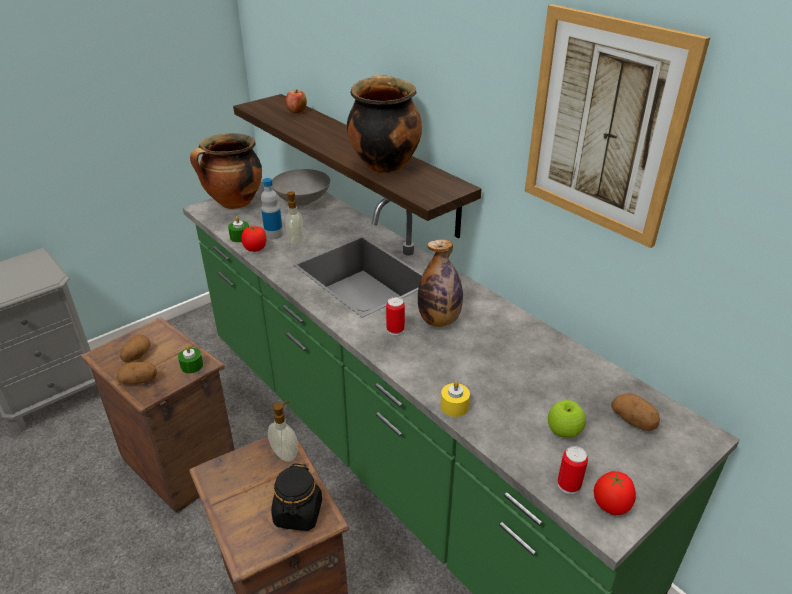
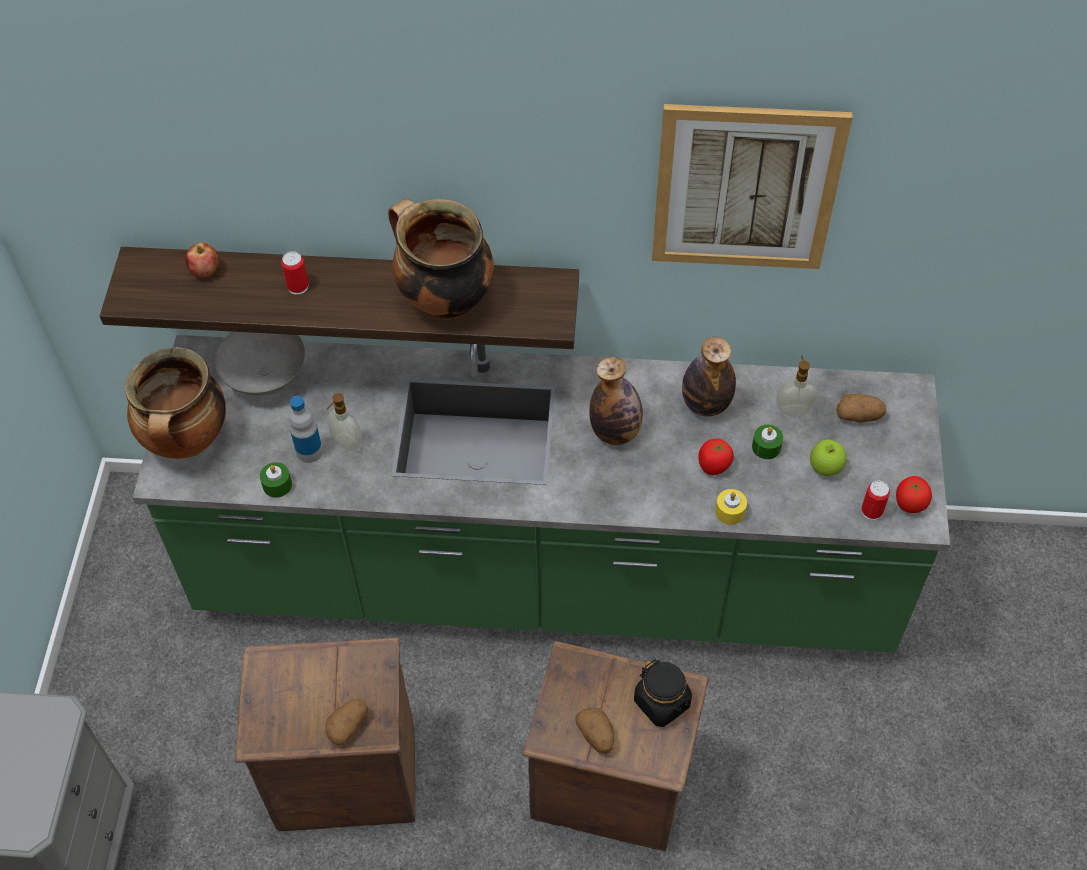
camera: 45 degrees left, 20 degrees up
potato [120,335,150,362] -> potato moved to [575,707,614,754]
green candle [178,345,203,373] -> green candle moved to [752,425,783,459]
tomato [242,226,266,252] -> tomato moved to [698,438,734,475]
soap dispenser [268,401,298,462] -> soap dispenser moved to [776,355,818,416]
can [386,297,405,335] -> can moved to [281,251,309,295]
none -> bottle [682,337,736,417]

